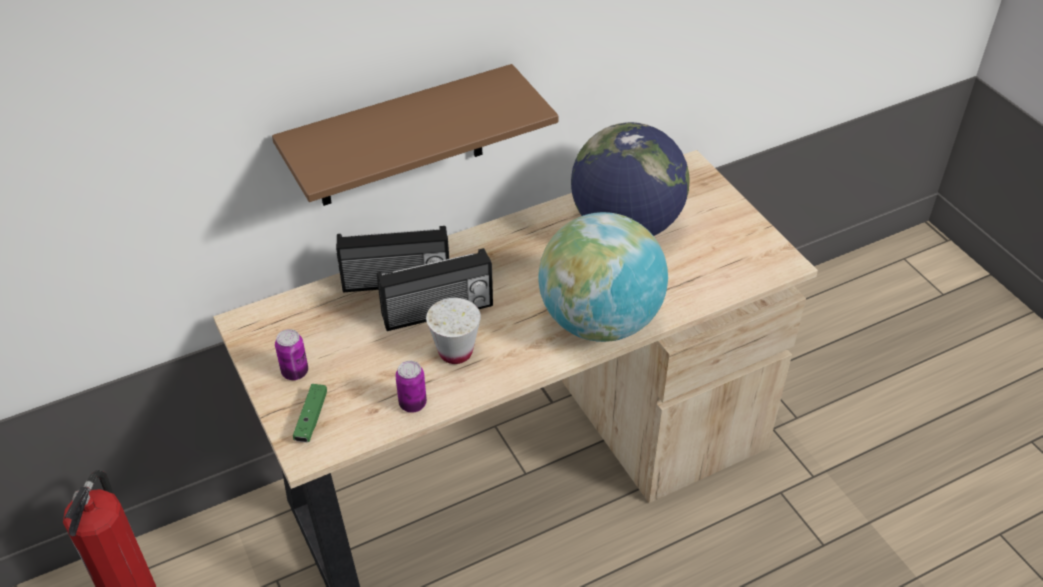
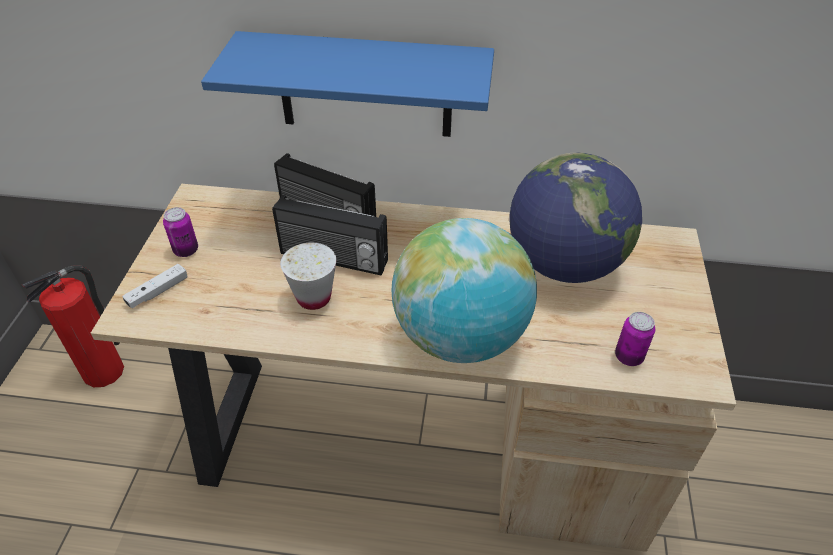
camera: 35 degrees right, 0 degrees up
brown shelf [272,64,559,206] -> blue shelf [201,31,494,137]
green game controller [293,384,327,442] -> white game controller [122,264,188,308]
can [395,361,427,413] -> can moved to [615,312,655,366]

